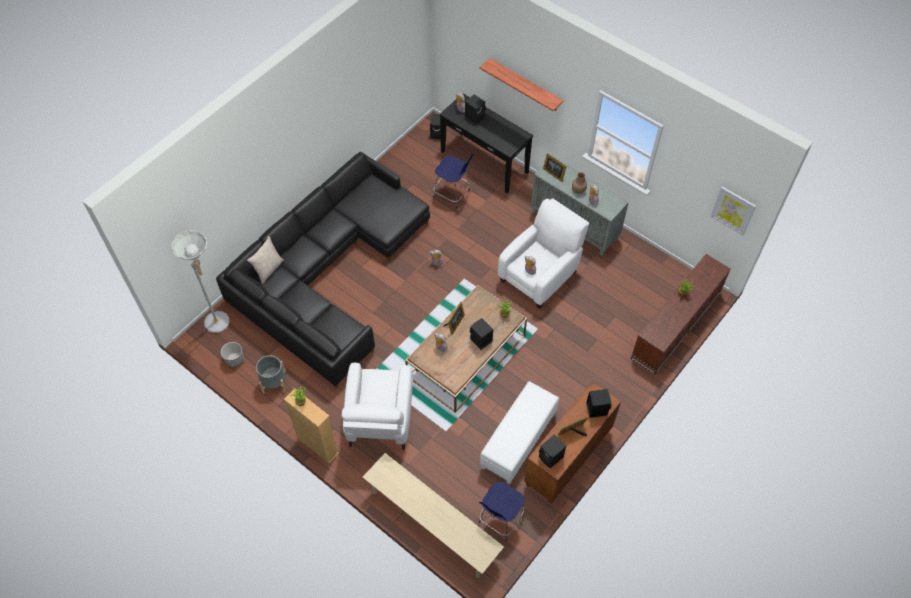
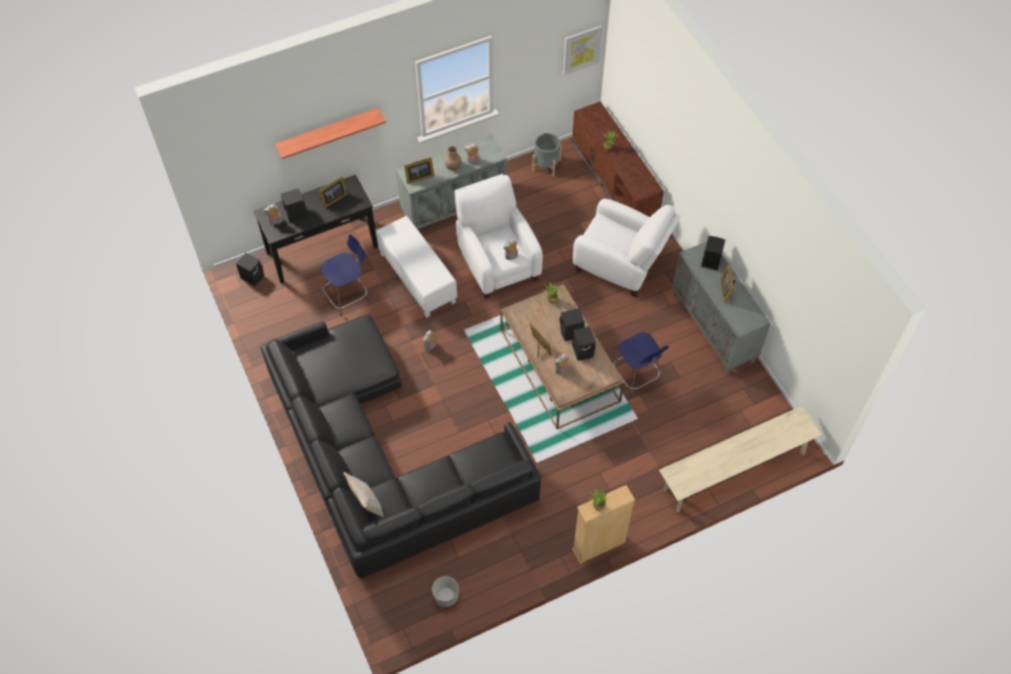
camera: 65 degrees left, 0 degrees up
grey floor lamp [171,230,230,333] -> none
grey planter [256,355,286,394] -> grey planter moved to [532,133,562,176]
white armchair [342,363,413,450] -> white armchair moved to [573,198,681,298]
blue stool [479,482,524,541] -> blue stool moved to [614,332,669,396]
white ottoman [480,381,559,484] -> white ottoman moved to [376,216,457,318]
brown cabinet [524,382,621,504] -> grey cabinet [672,242,771,374]
black speaker [539,434,566,468] -> black speaker moved to [572,326,596,360]
none -> picture frame [319,176,348,209]

